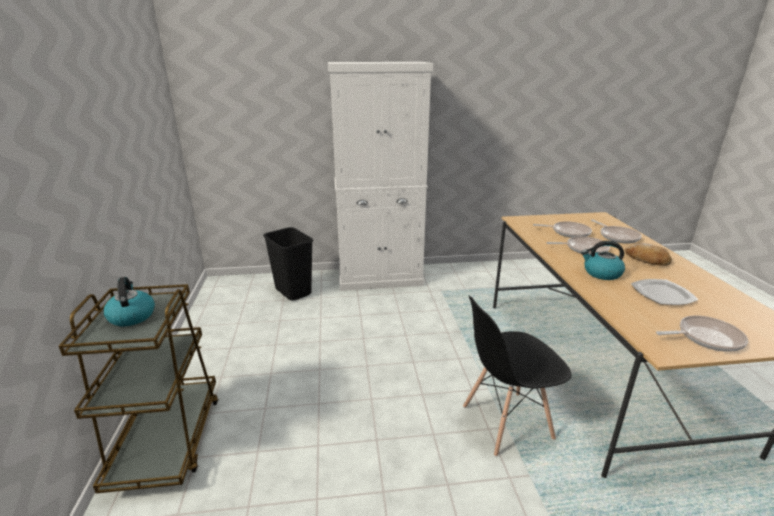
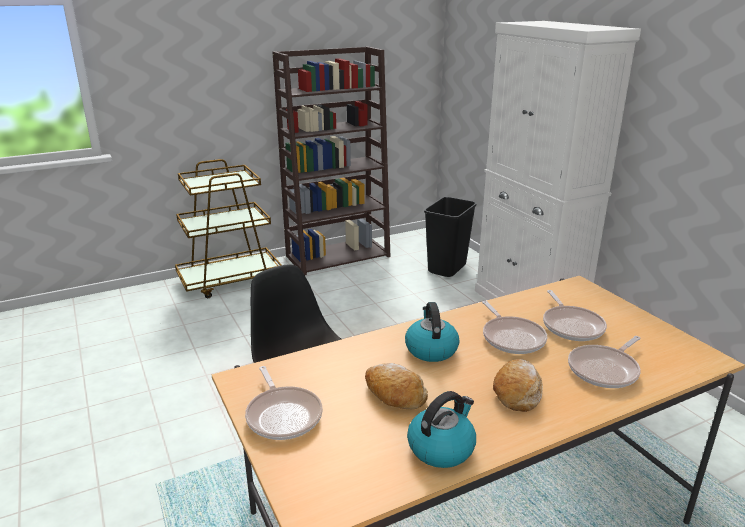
camera: 70 degrees right, 0 degrees up
kettle [104,277,155,326] -> kettle moved to [407,391,476,468]
plate [631,279,698,305] -> bread [365,363,428,409]
none -> brown bookcase [272,47,390,275]

